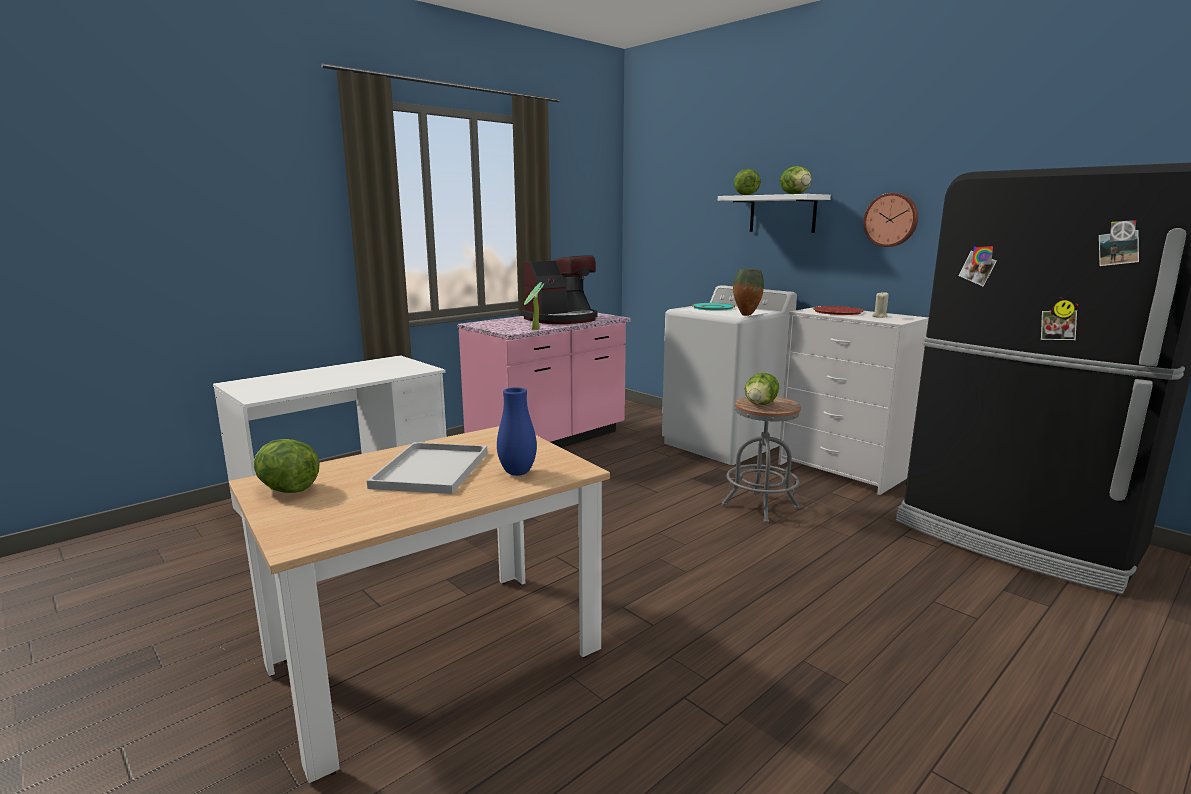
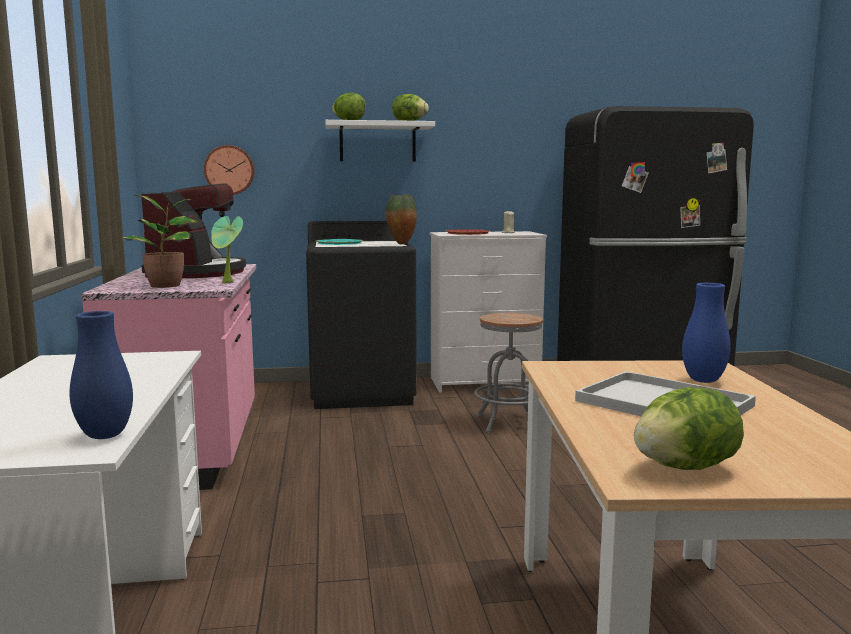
camera: 55 degrees left, 5 degrees down
white washing machine [662,285,797,465] -> black washing machine [306,221,417,409]
lettuce [745,373,779,405] -> none
wall clock [863,193,918,247] -> wall clock moved to [204,145,254,195]
none -> blue vase [70,311,133,439]
none -> potted plant [122,194,200,288]

